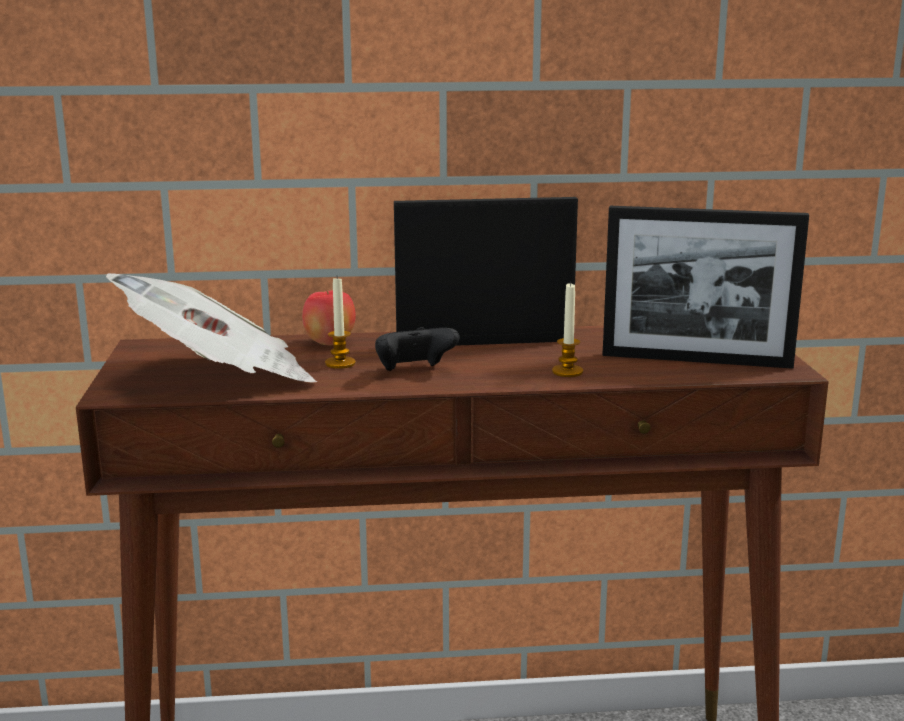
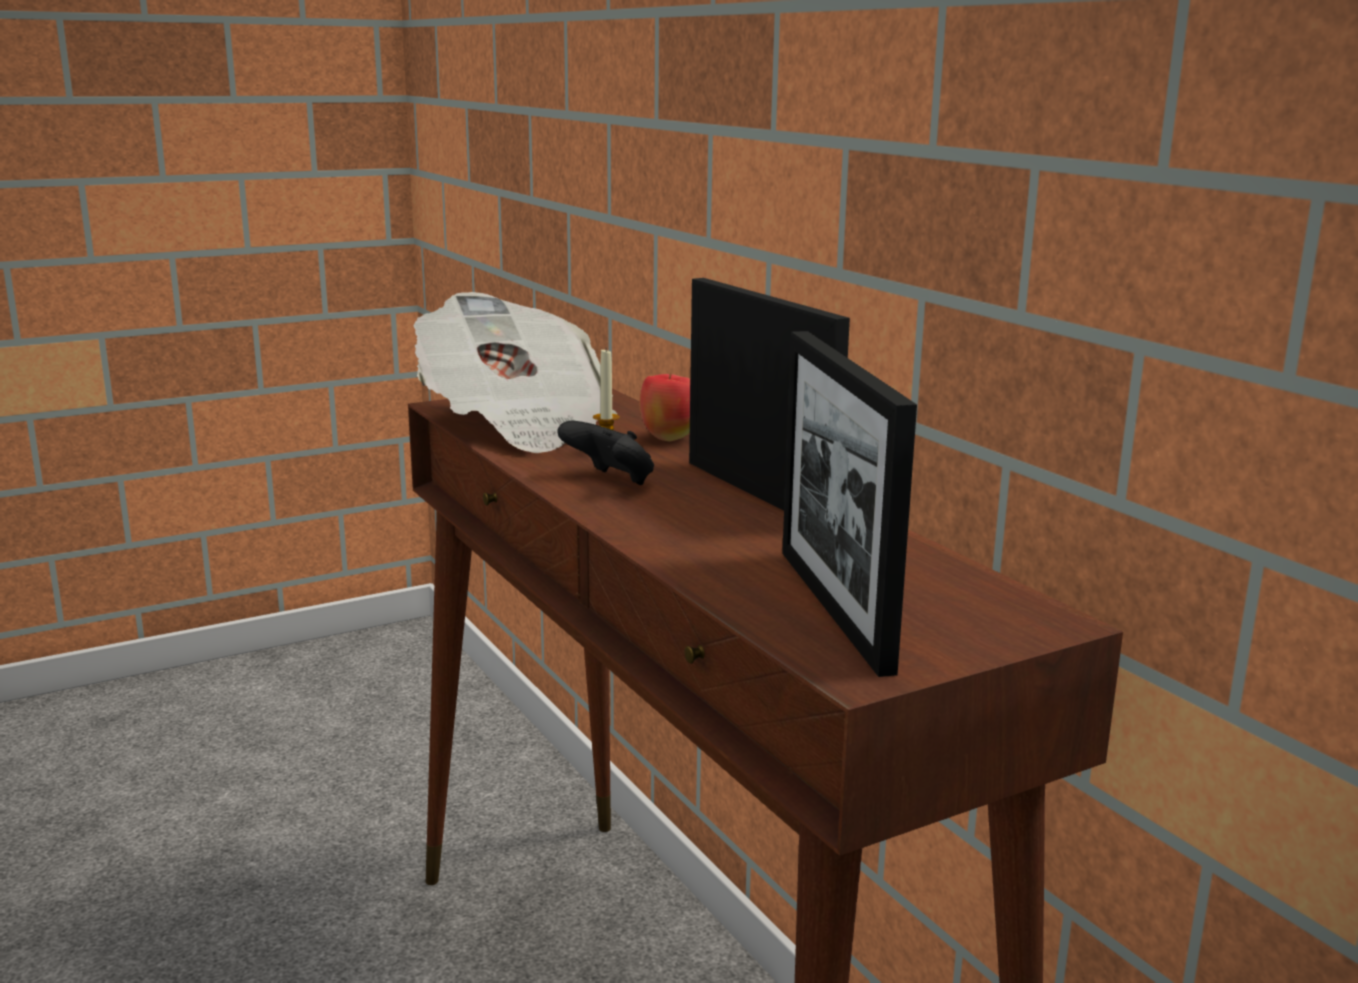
camera: 65 degrees right, 0 degrees up
candle [552,282,583,377] -> none

